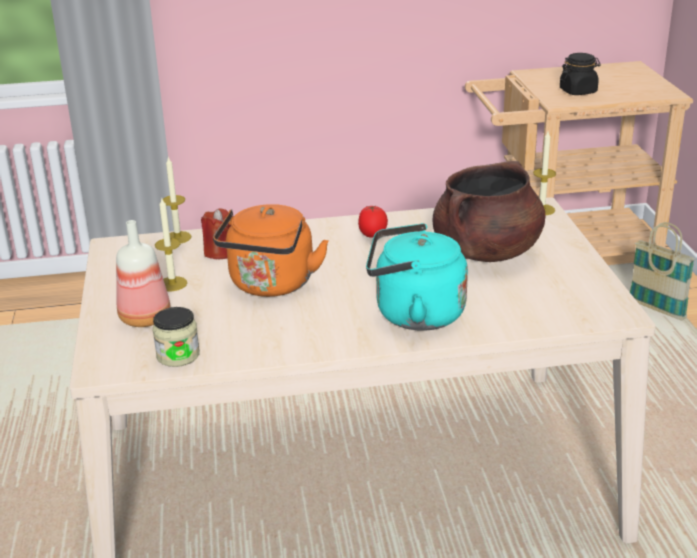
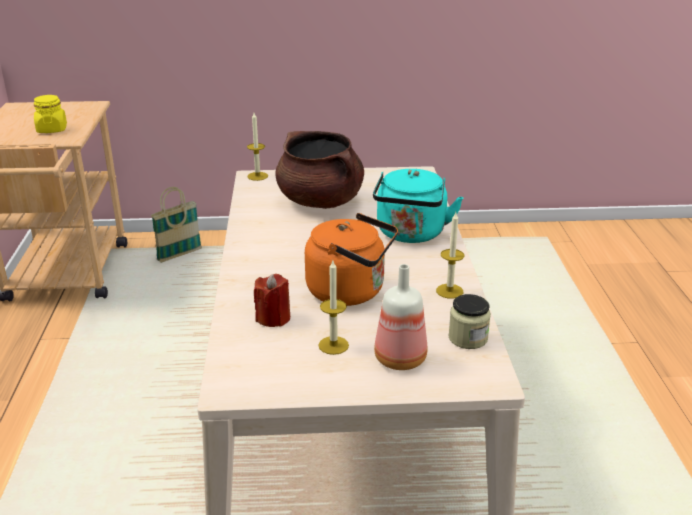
camera: 85 degrees left, 0 degrees up
candle [163,157,191,244] -> candle moved to [436,212,464,299]
tomato [358,206,388,238] -> none
black jar [560,53,601,95] -> yellow jar [34,95,67,133]

